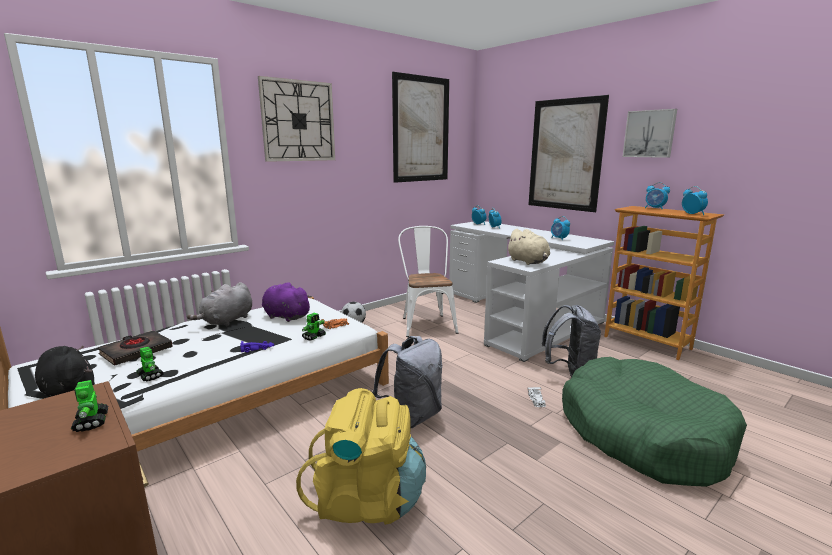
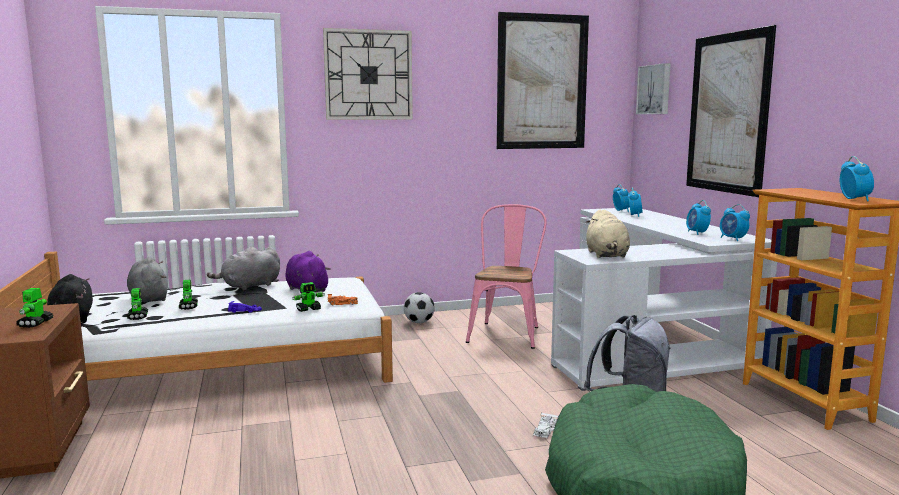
camera: 25 degrees right, 5 degrees down
black book [97,331,173,366] -> grey plush toy [127,257,168,302]
yellow backpack [296,388,426,525] -> none
grey backpack [372,336,442,428] -> none
white chair [398,226,458,337] -> pink chair [466,204,547,349]
picture [622,109,677,158] -> picture moved to [636,63,671,114]
alarm clock [645,182,670,209] -> alarm clock moved to [720,204,750,241]
none -> toy robot [179,280,198,310]

